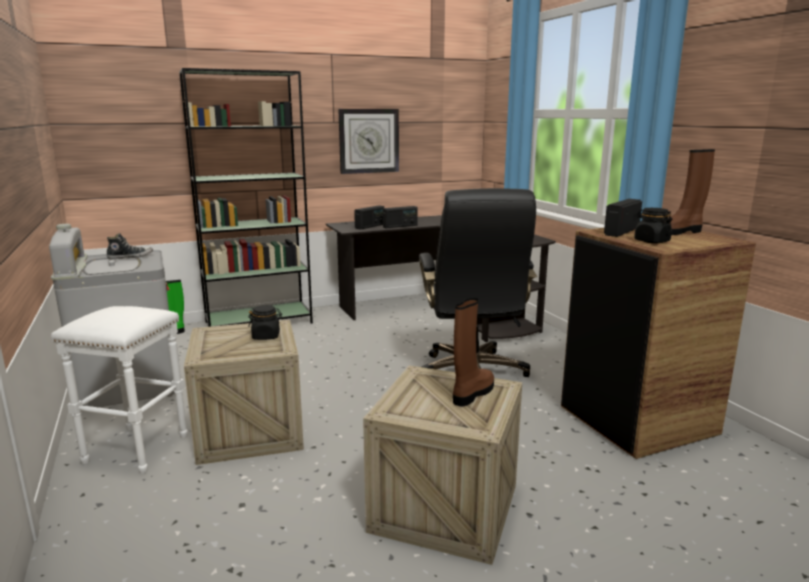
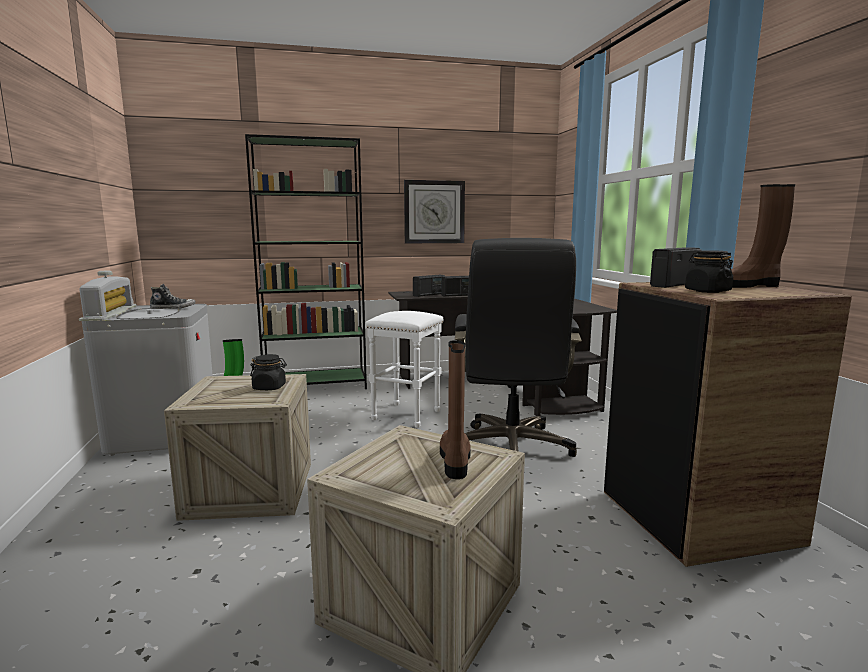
camera: 10 degrees right, 5 degrees down
white stool [51,306,188,474] -> white stool moved to [365,311,444,428]
brown boot [453,298,494,406] -> brown boot turned 45 degrees counterclockwise [440,340,471,479]

